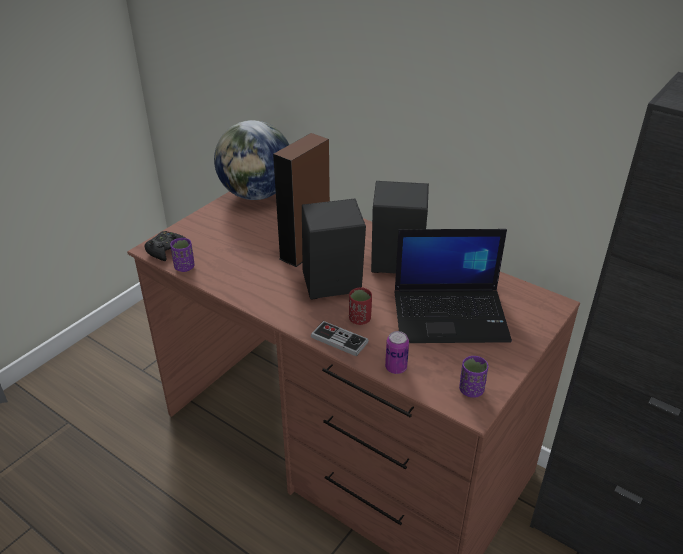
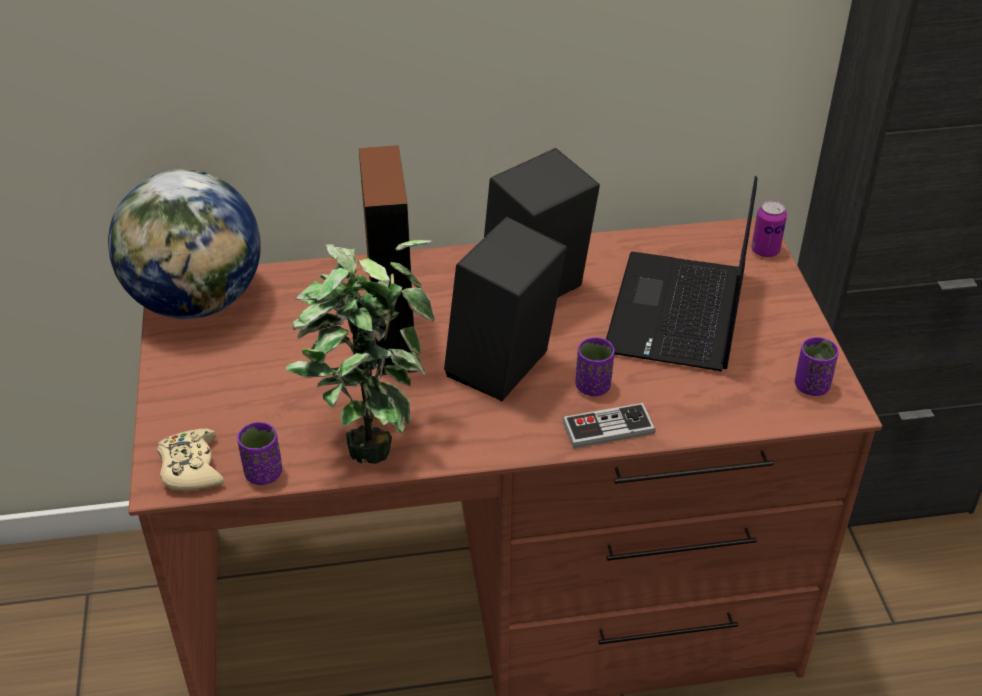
camera: 45 degrees left, 5 degrees up
black game controller [144,231,186,261] -> beige game controller [157,429,224,491]
red cup [349,287,372,325] -> purple cup [576,337,615,396]
can [385,331,409,374] -> can moved to [751,200,787,257]
laptop [394,229,512,343] -> laptop turned 150 degrees clockwise [606,176,757,371]
none -> potted plant [286,240,435,464]

